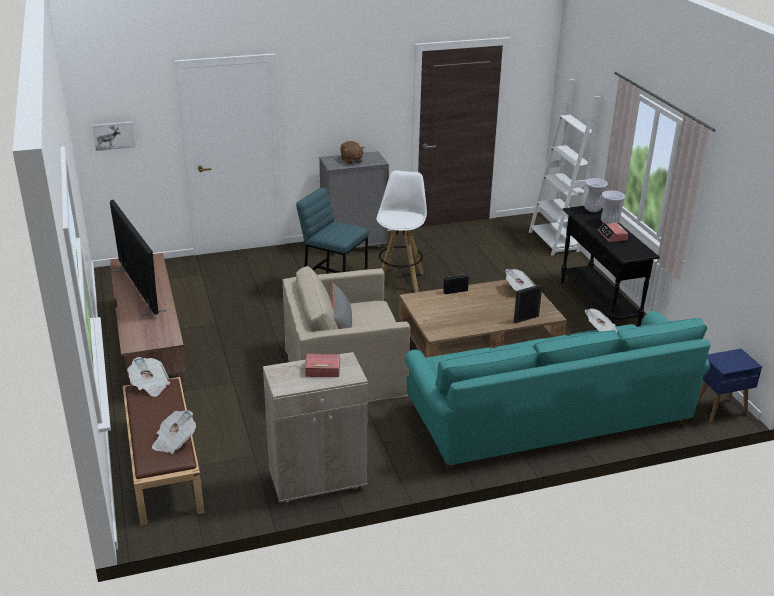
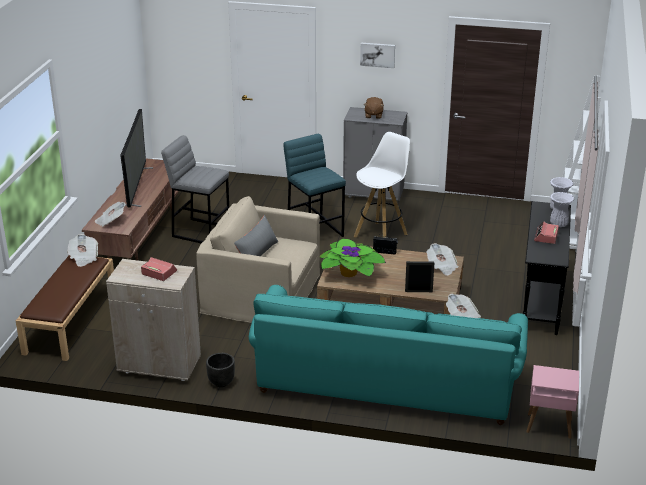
camera: 30 degrees right, 0 degrees up
picture [92,121,136,151] -> picture moved to [360,43,395,68]
newspaper [152,410,196,454] -> newspaper moved to [95,202,126,227]
blue side table [696,349,762,423] -> pink side table [526,365,579,439]
none -> grey stool [161,135,229,243]
none -> black planter [206,353,235,387]
none -> potted plant [319,239,386,277]

